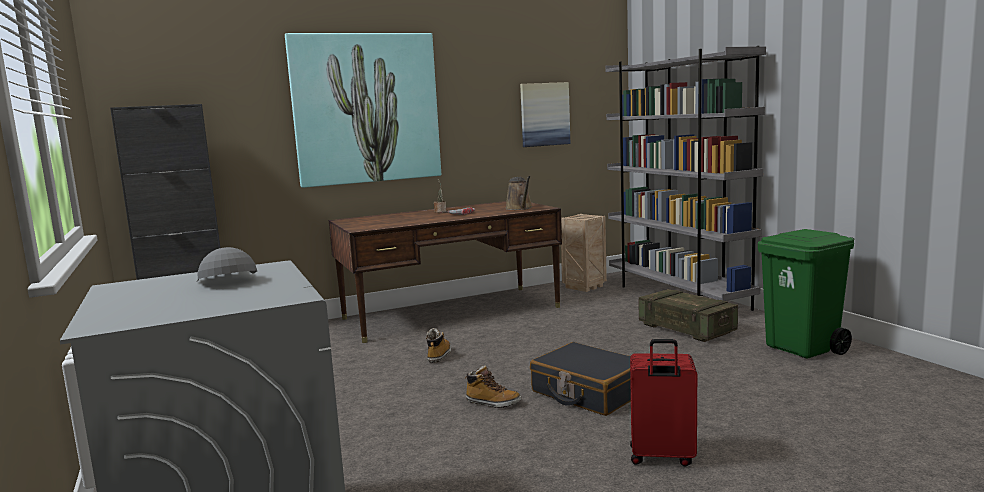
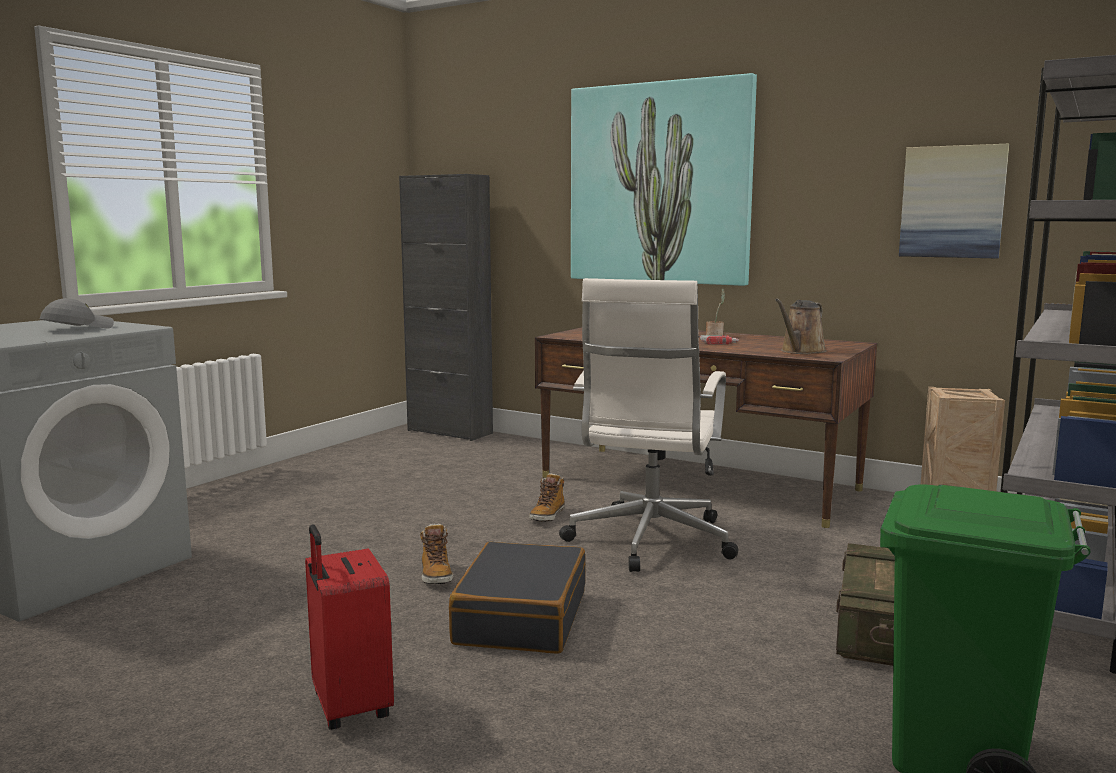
camera: 55 degrees right, 0 degrees up
boot [426,328,451,363] -> boot turned 135 degrees clockwise [529,473,565,522]
none -> white office chair [559,278,738,572]

